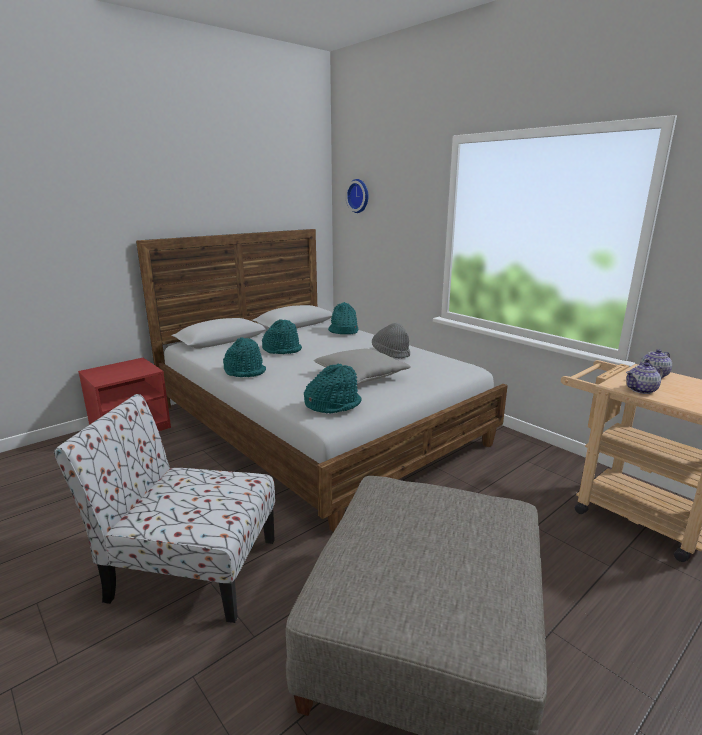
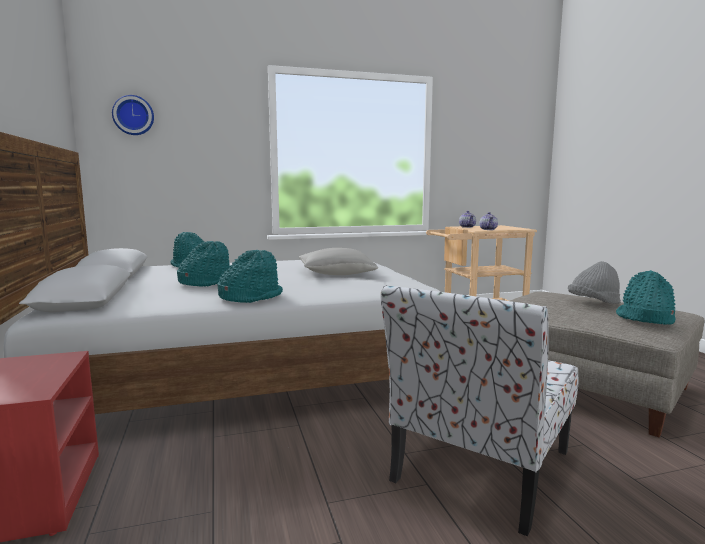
camera: 65 degrees left, 10 degrees down
turquoise hat [304,364,362,414] -> turquoise hat moved to [616,270,676,325]
grey hat [372,323,410,359] -> grey hat moved to [568,261,621,304]

